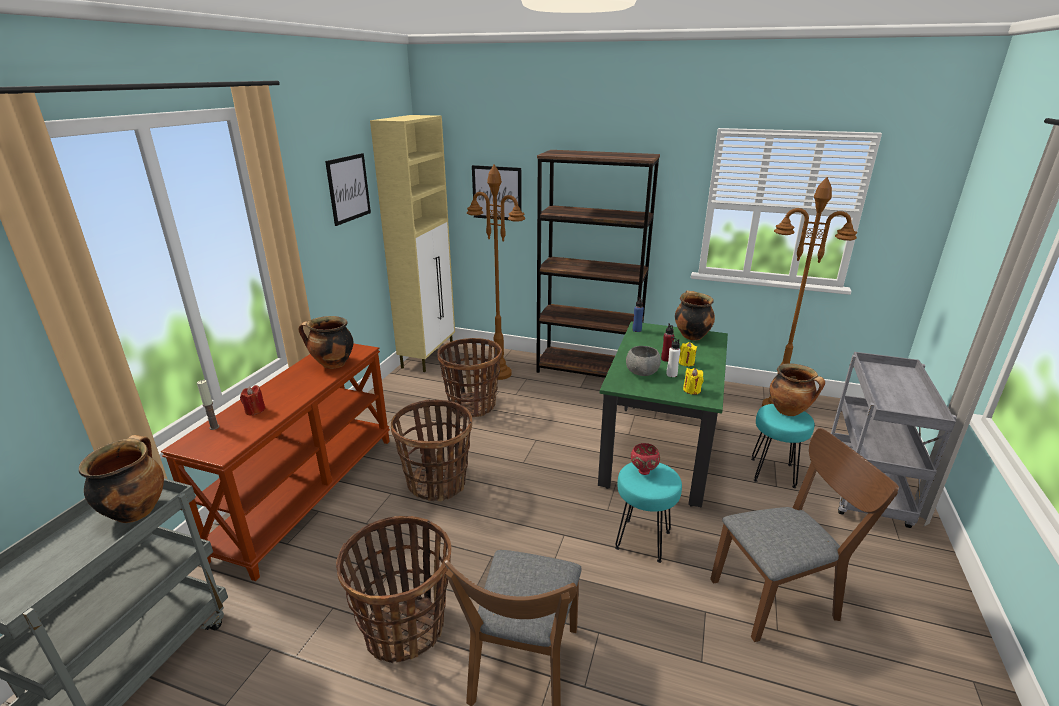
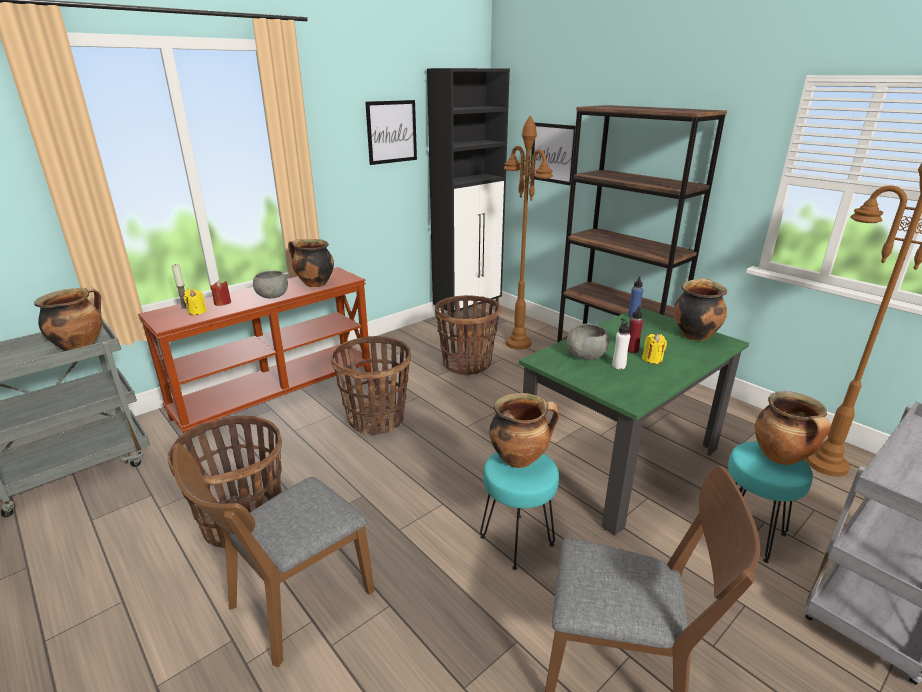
camera: 30 degrees right, 0 degrees up
beige cabinet [370,115,455,372] -> black cabinet [427,68,510,326]
red bowl [631,443,660,475] -> cooking pot [490,393,559,468]
yellow candle [683,368,703,395] -> yellow candle moved to [183,289,207,315]
none -> grey bowl [253,271,288,298]

